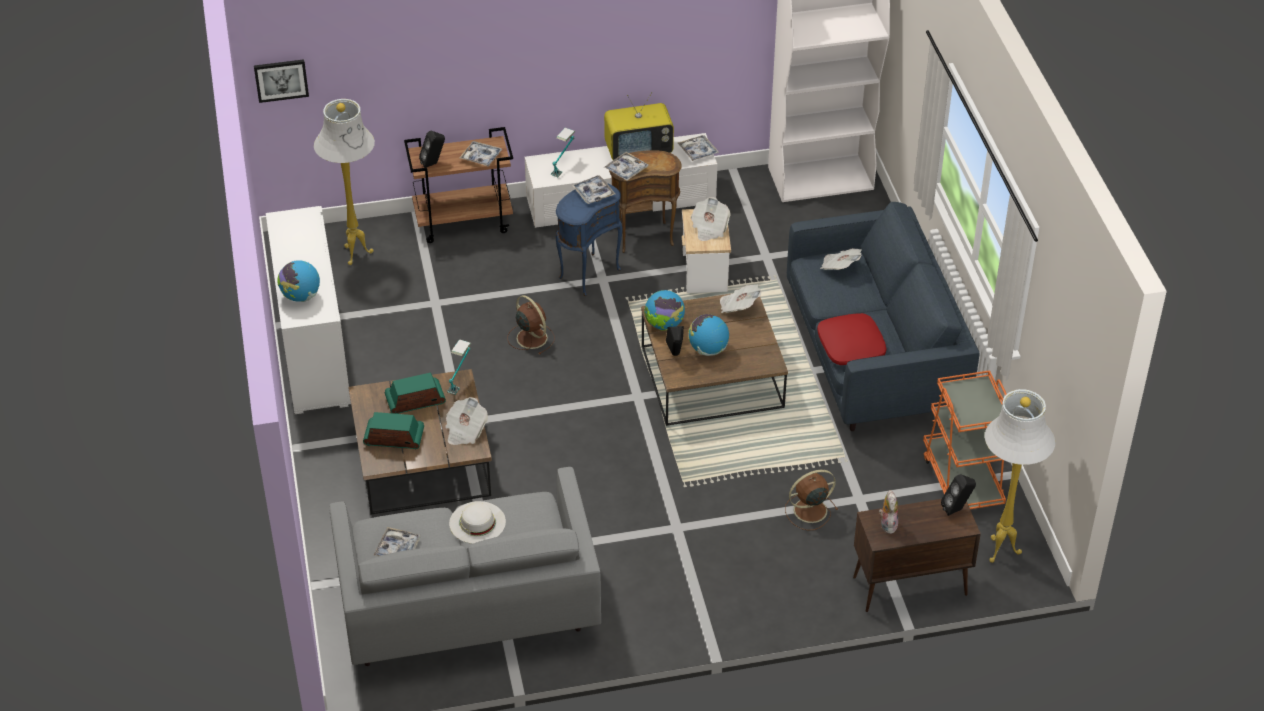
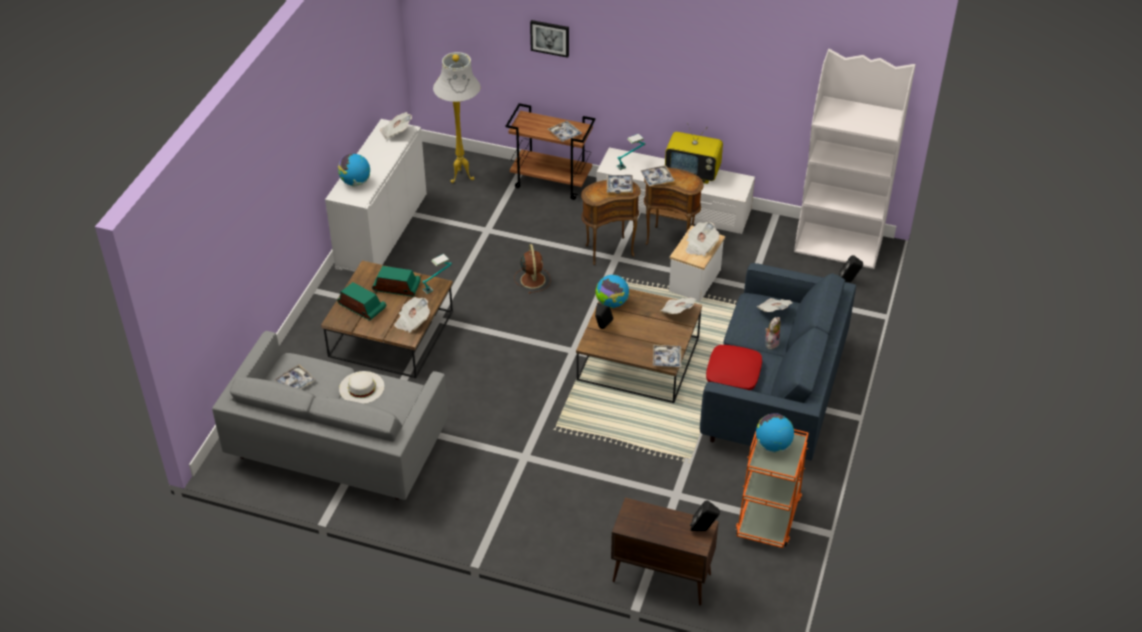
camera: 30 degrees right, 0 degrees up
picture [254,59,309,103] -> picture moved to [530,20,569,58]
black speaker [419,131,445,168] -> black speaker moved to [839,255,863,282]
blue side table [556,183,623,296] -> brown side table [581,180,641,265]
tray [678,135,719,161] -> tray moved to [653,345,681,367]
globe [688,314,729,356] -> globe moved to [756,413,794,453]
brown fan [785,470,838,530] -> none
plush toy [879,490,898,534] -> plush toy moved to [765,317,781,351]
white floor lamp [985,389,1055,563] -> none
none -> newspaper [380,112,412,139]

